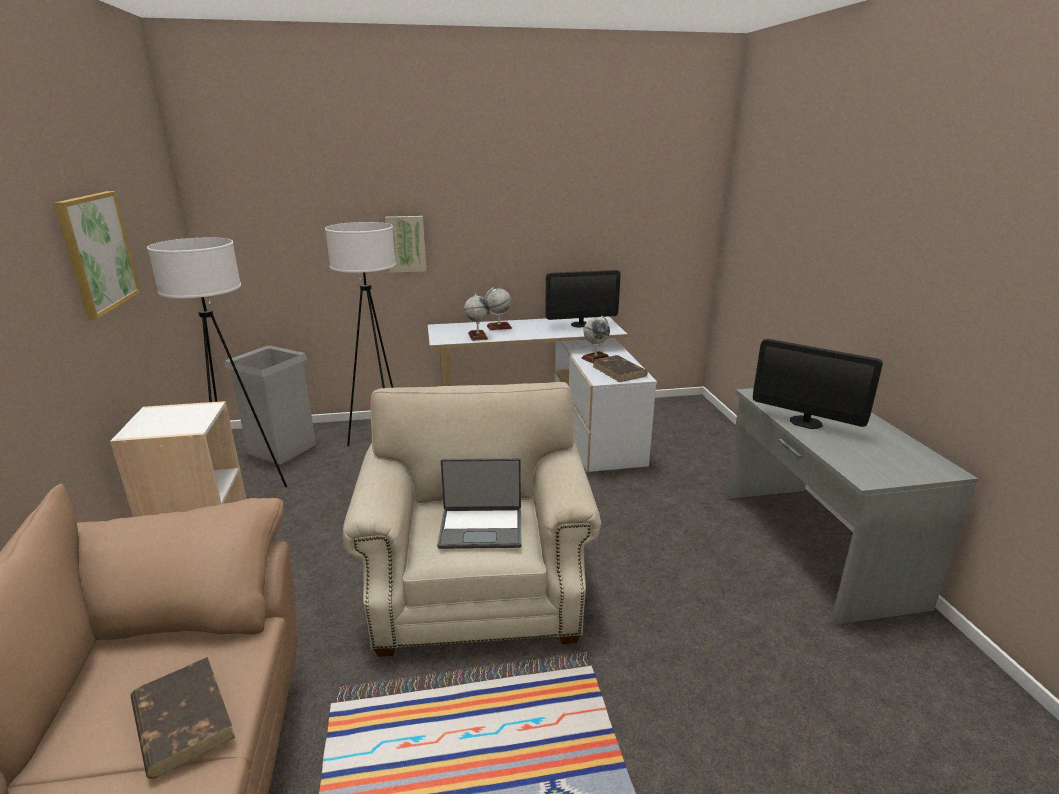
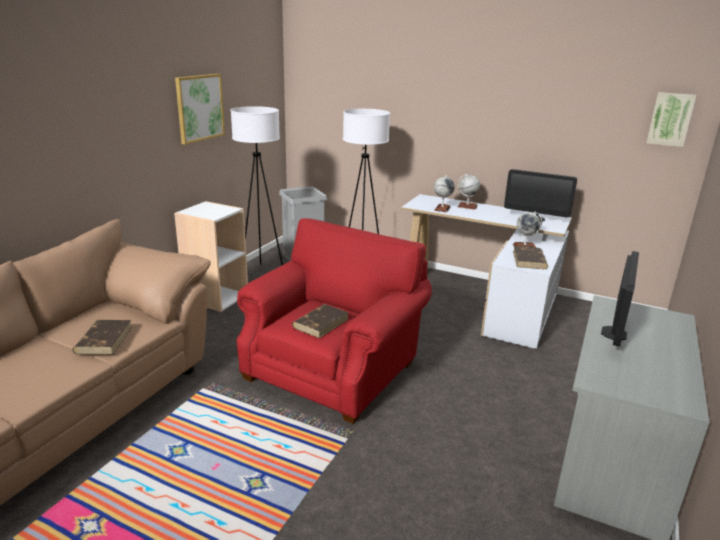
camera: 35 degrees right, 0 degrees up
beige armchair [343,382,601,657] -> red armchair [236,218,432,424]
picture [385,216,426,273] -> picture moved to [646,92,696,147]
laptop [437,458,521,549] -> brown book [292,304,349,338]
monitor [753,339,883,429] -> monitor turned 135 degrees counterclockwise [601,251,639,347]

